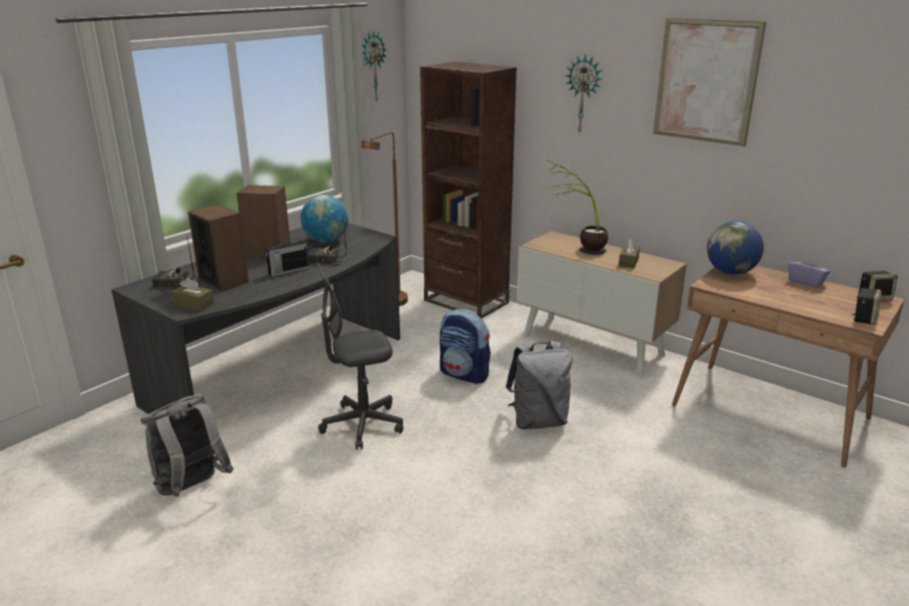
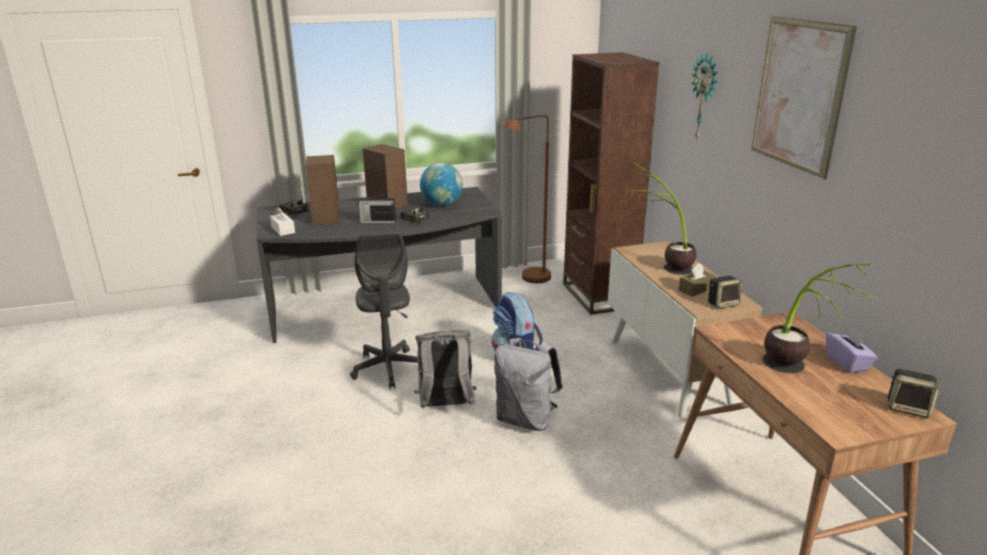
camera: 35 degrees right, 0 degrees up
grey backpack [141,394,233,497] -> grey backpack moved to [414,329,476,408]
brown tissue box [171,277,214,311] -> white tissue box [270,207,295,236]
grey office chair [317,262,403,449] -> grey office chair turned 120 degrees counterclockwise [350,232,418,389]
wall clock [362,30,387,103] -> none
globe [707,221,764,275] -> none
speaker [852,288,882,325] -> speaker moved to [708,276,742,309]
none -> potted plant [763,264,877,373]

